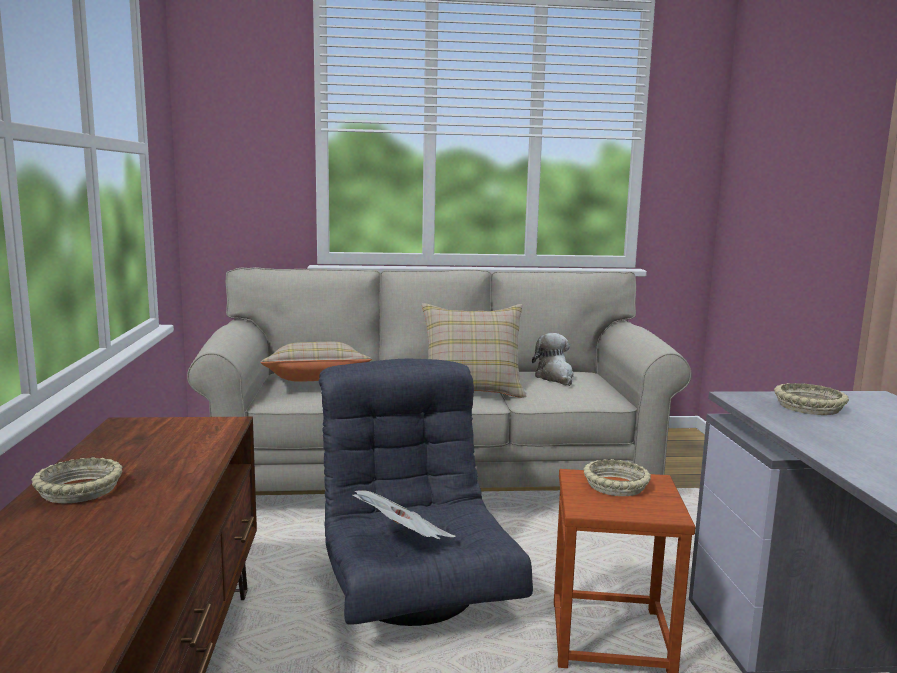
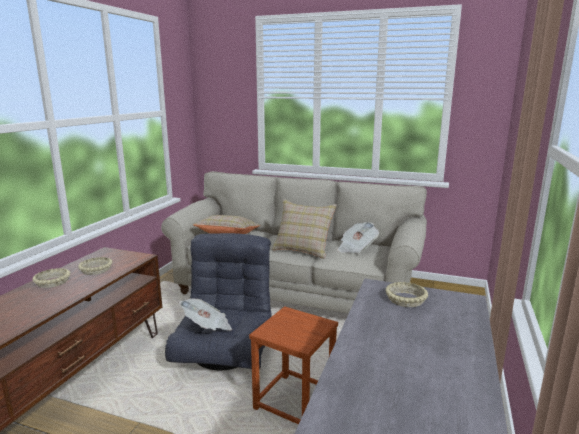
camera: 25 degrees right, 5 degrees up
plush toy [532,333,573,386] -> newspaper [337,222,379,254]
beige bowl [583,459,651,496] -> beige bowl moved to [78,257,112,275]

